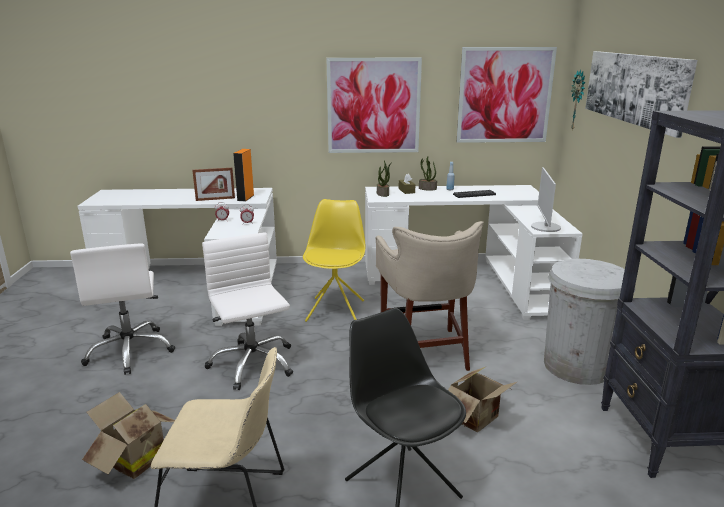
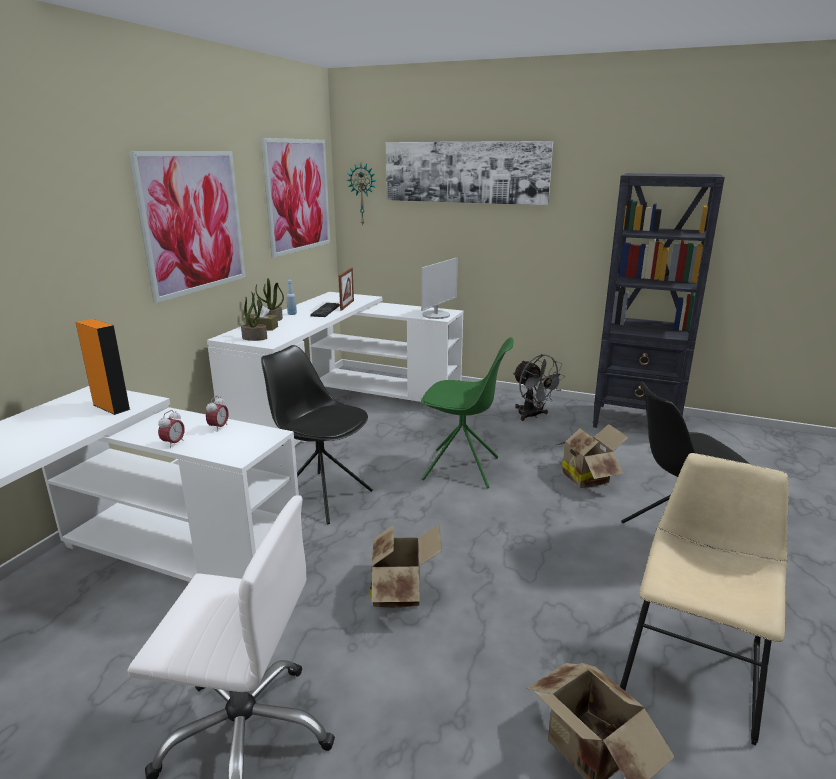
camera: 65 degrees left, 0 degrees up
picture frame [192,168,235,201] -> picture frame moved to [339,268,354,310]
white office chair [202,232,293,390] -> cardboard box [370,524,442,608]
yellow chair [303,199,365,322] -> black chair [261,345,373,524]
beige stool [375,221,484,371] -> green chair [421,337,514,489]
monitor [531,167,561,232] -> monitor turned 90 degrees counterclockwise [421,258,458,319]
white trash can [544,259,635,385] -> grey fan [513,354,565,421]

